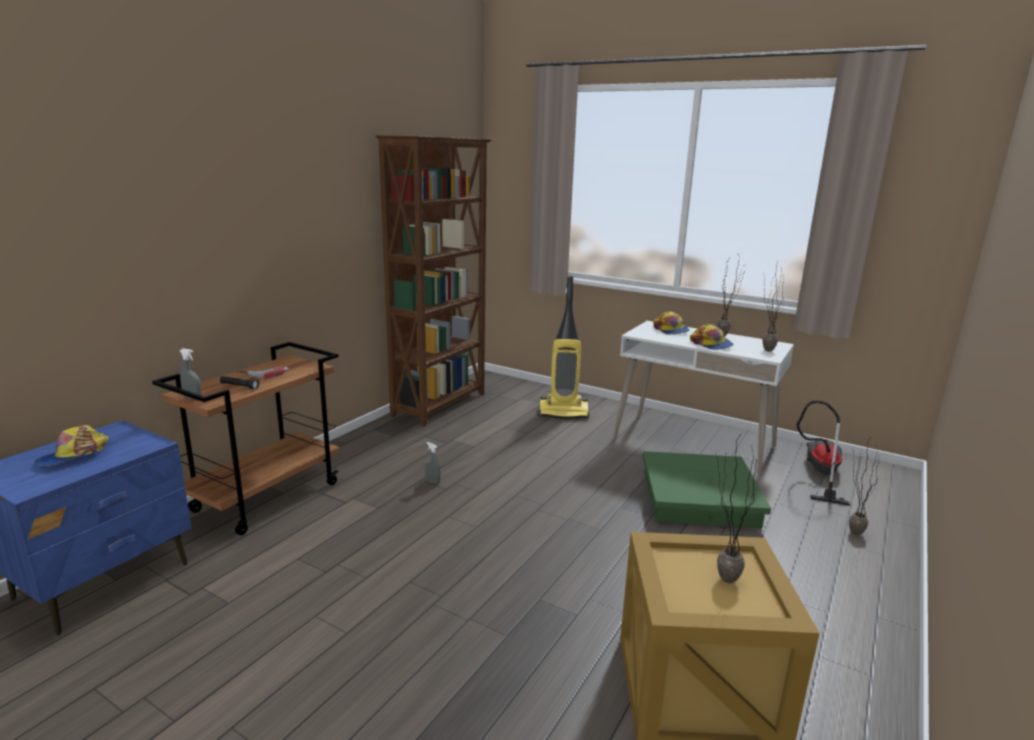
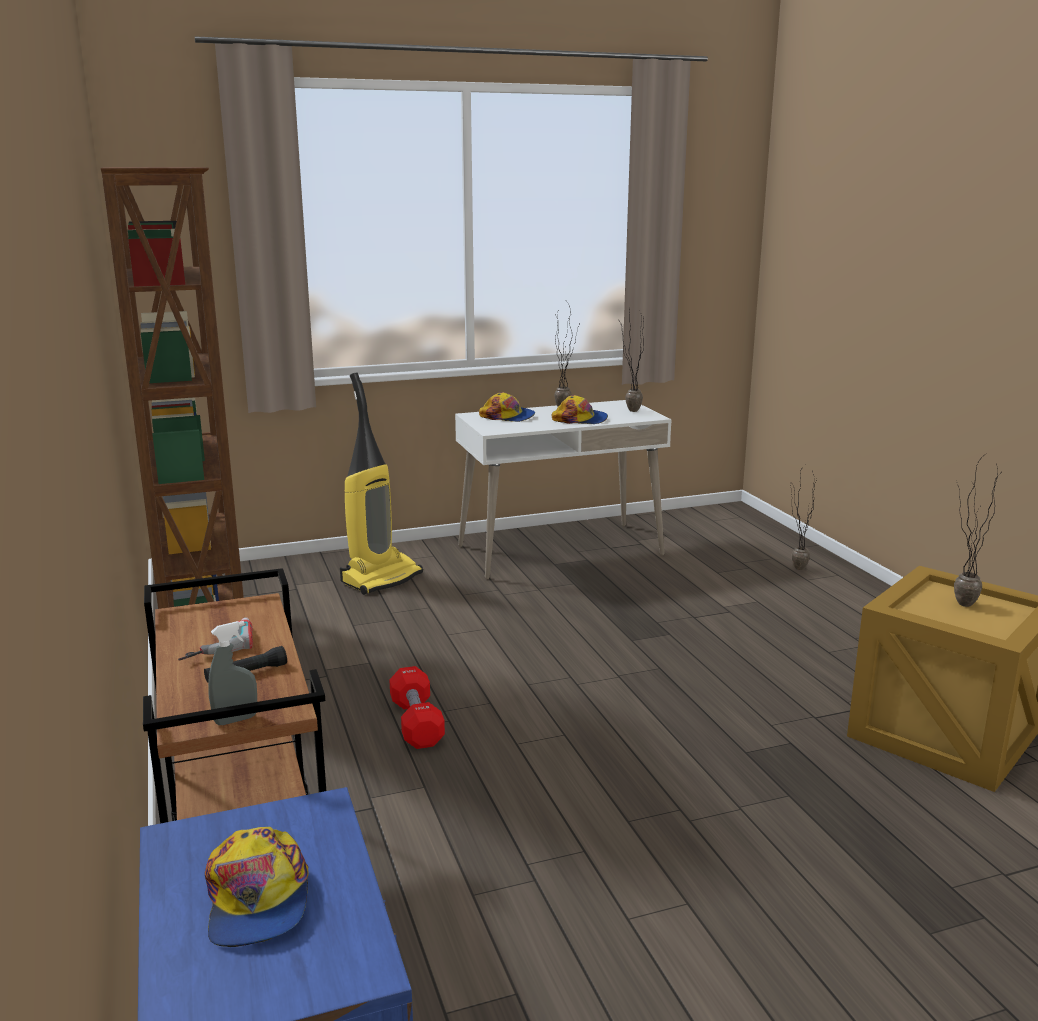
camera: 50 degrees left, 0 degrees up
grey spray bottle [425,442,441,484] -> red dumbbell [389,666,445,749]
green storage box [642,451,771,528] -> none
vacuum cleaner [797,400,850,506] -> none

